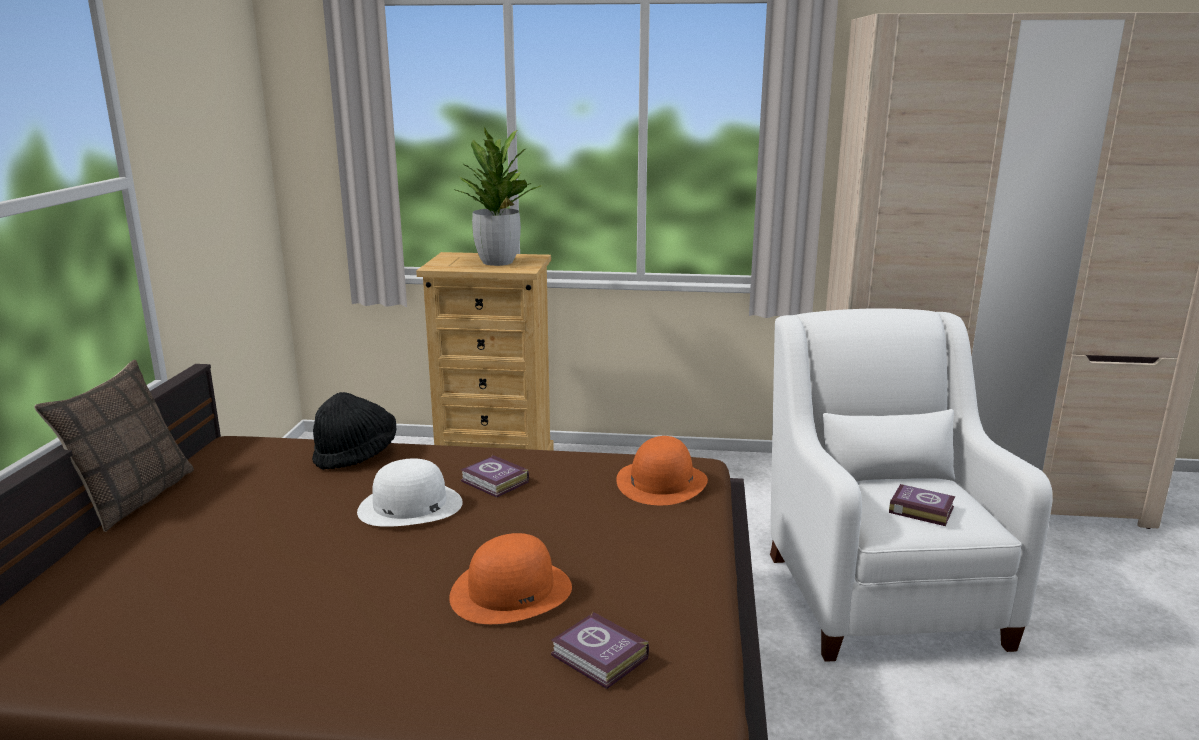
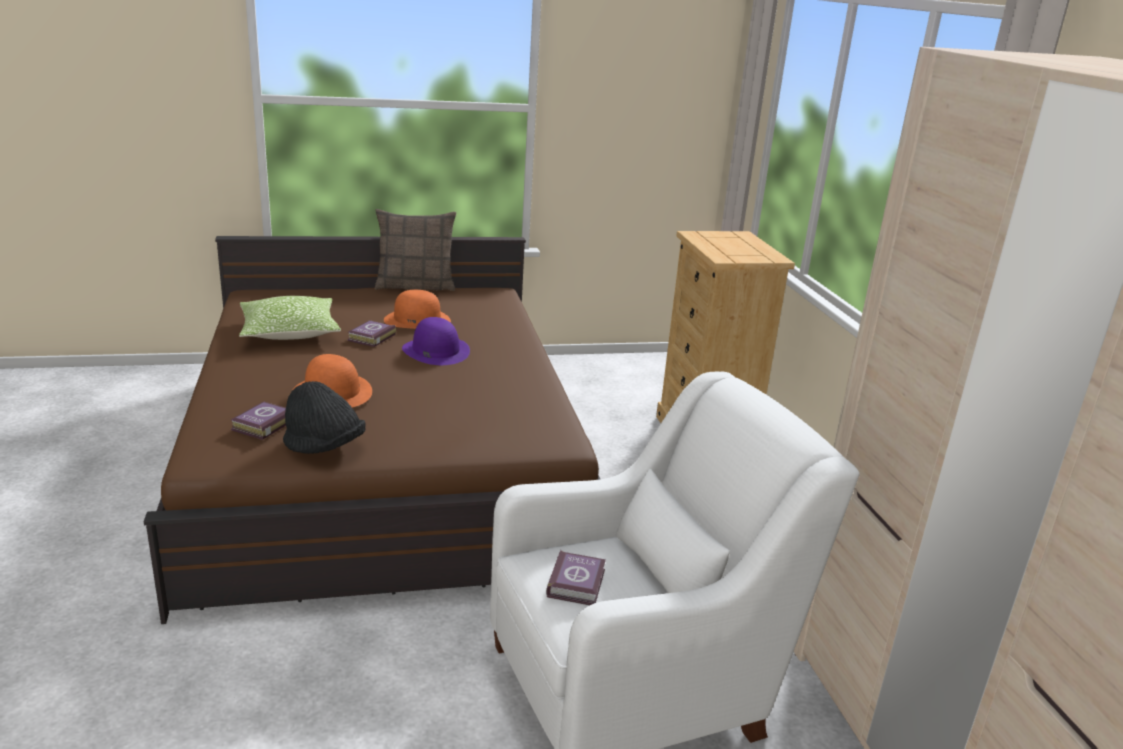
camera: 70 degrees right, 5 degrees up
black hat [312,392,396,470] -> black hat moved to [283,381,366,454]
white hat [357,459,463,527] -> purple hat [402,317,470,365]
potted plant [453,127,542,266] -> none
book [461,455,529,498] -> book moved to [348,320,396,347]
orange hat [616,436,708,505] -> orange hat moved to [384,290,451,329]
none -> pillow [239,296,341,340]

